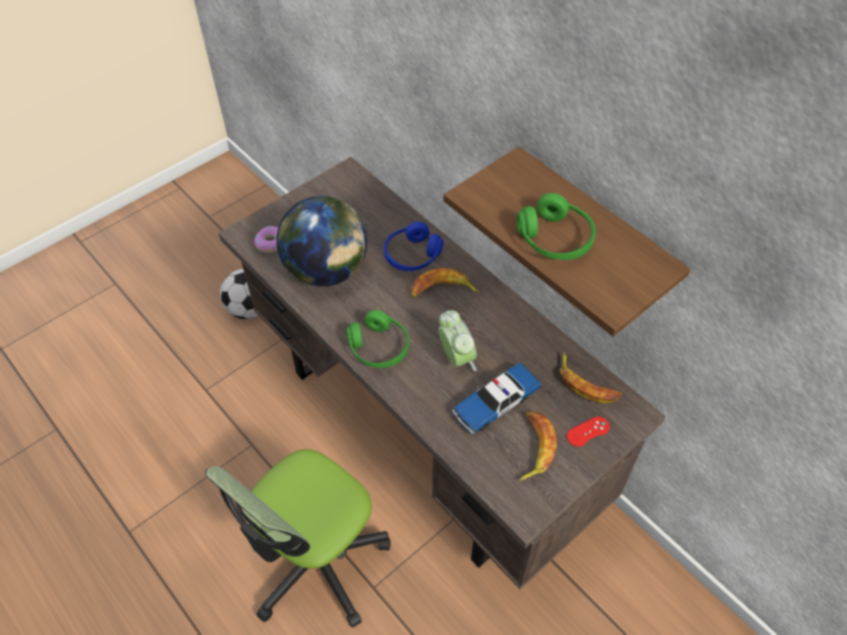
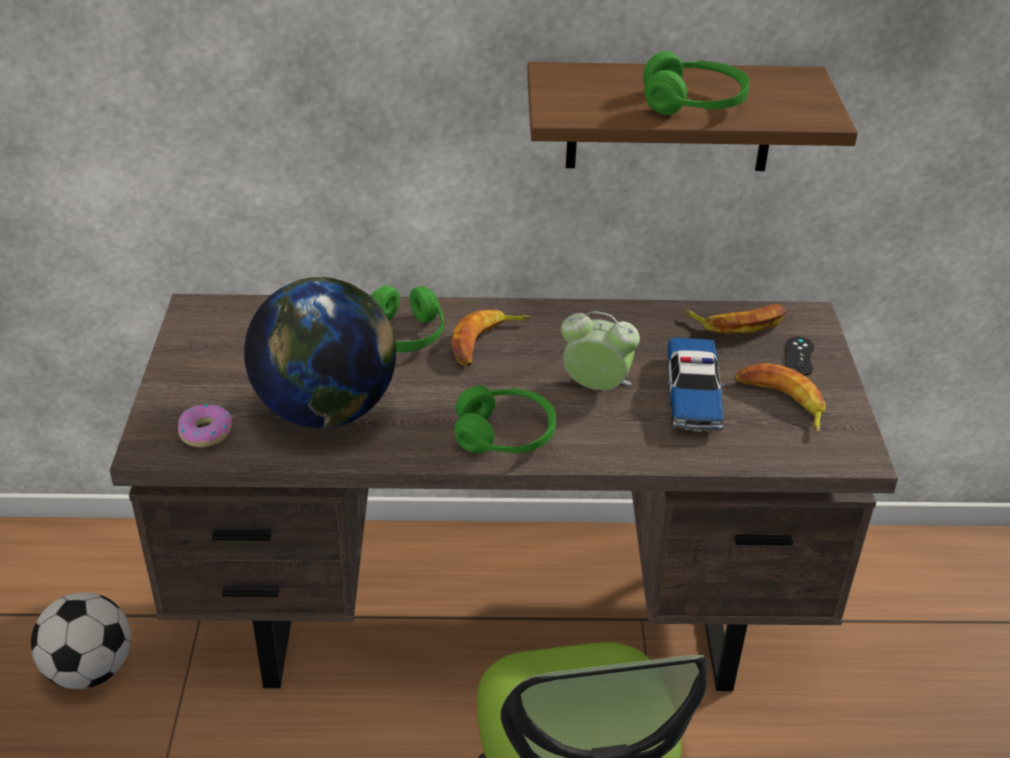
camera: 50 degrees left, 15 degrees down
blue headphones [384,221,444,271] -> green headphones [371,285,444,352]
red game controller [567,417,610,447] -> black game controller [785,337,814,376]

